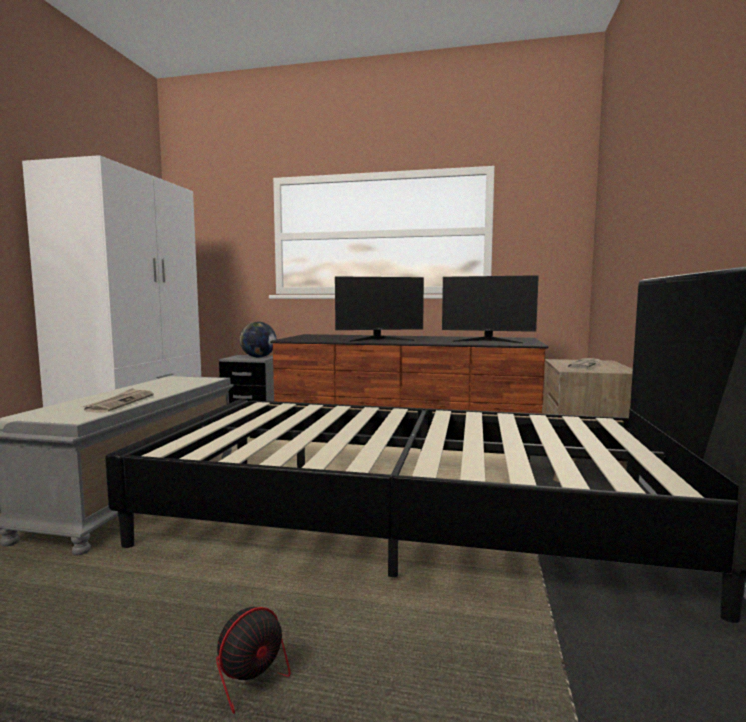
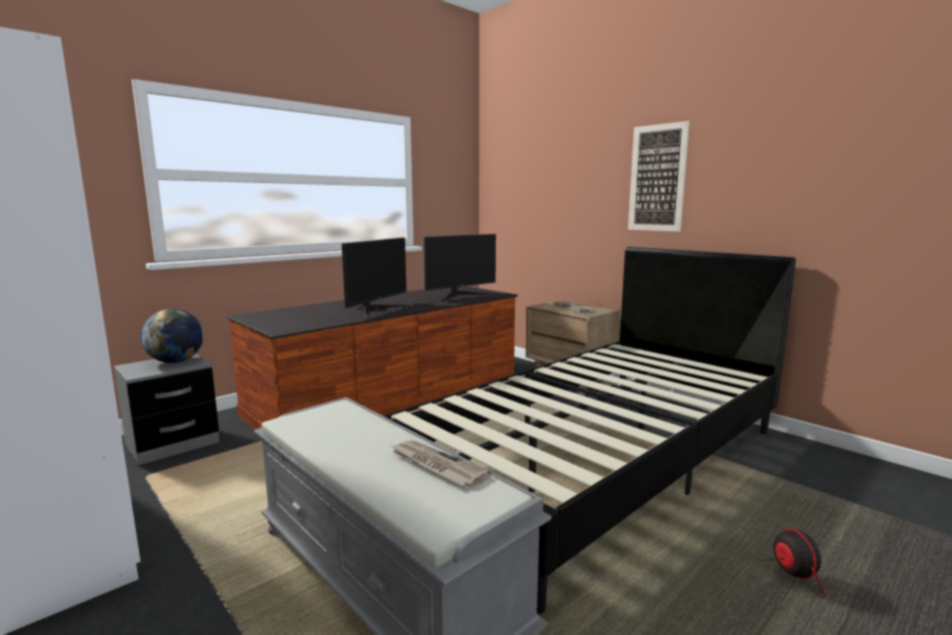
camera: 55 degrees left, 5 degrees up
none -> picture [628,121,690,232]

